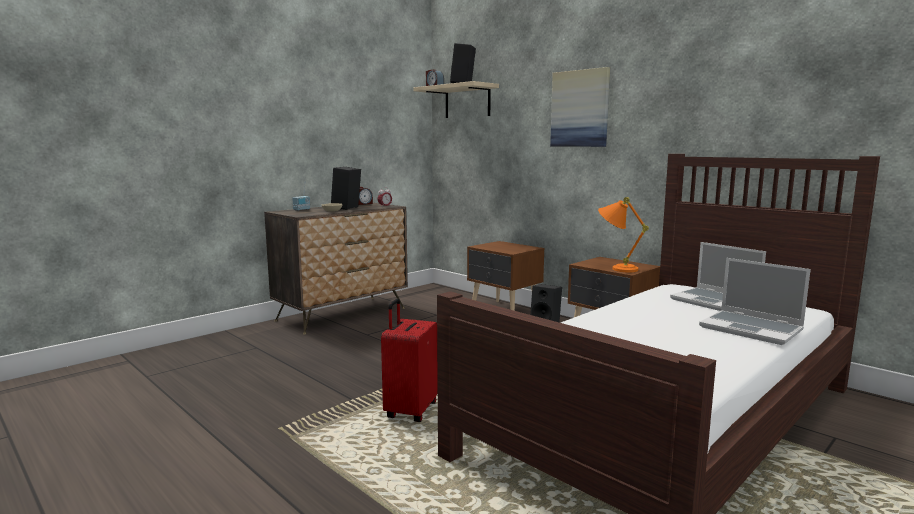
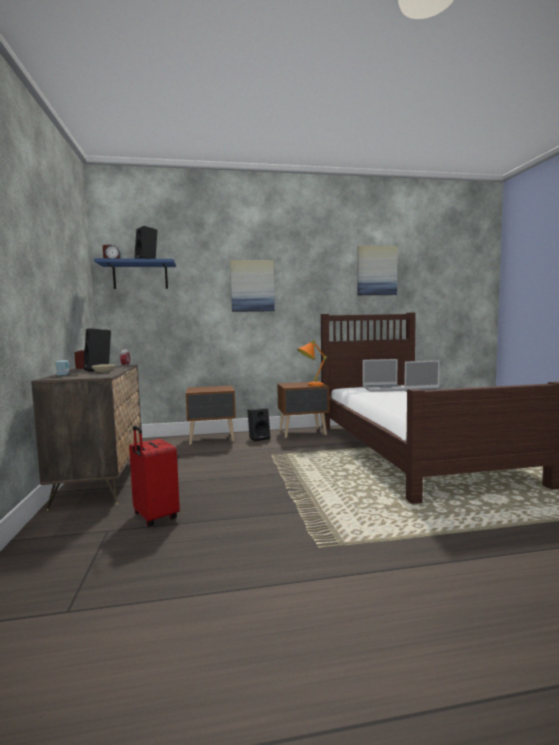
camera: 55 degrees left, 5 degrees down
red suitcase [381,299,438,422] -> red suitcase moved to [129,426,180,527]
beige shelf [414,81,499,118] -> blue shelf [94,258,176,289]
none -> picture [357,246,398,295]

